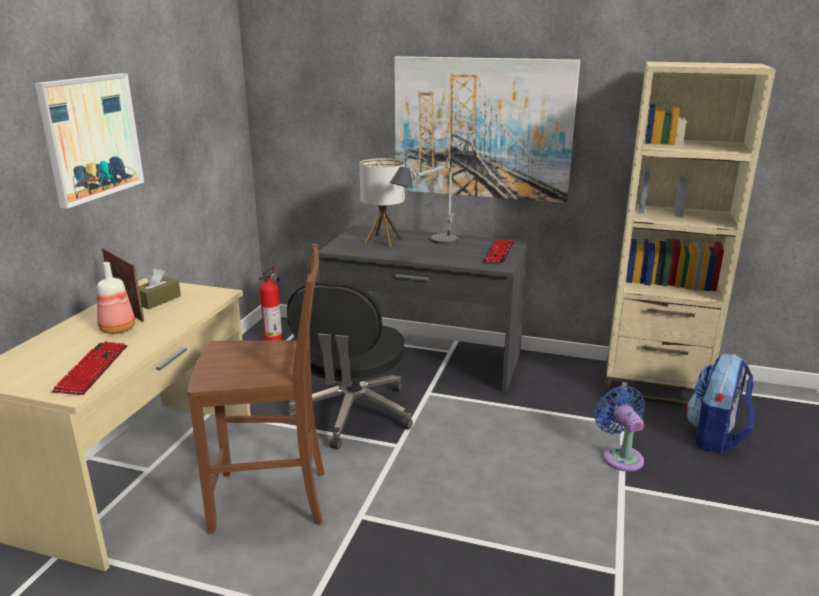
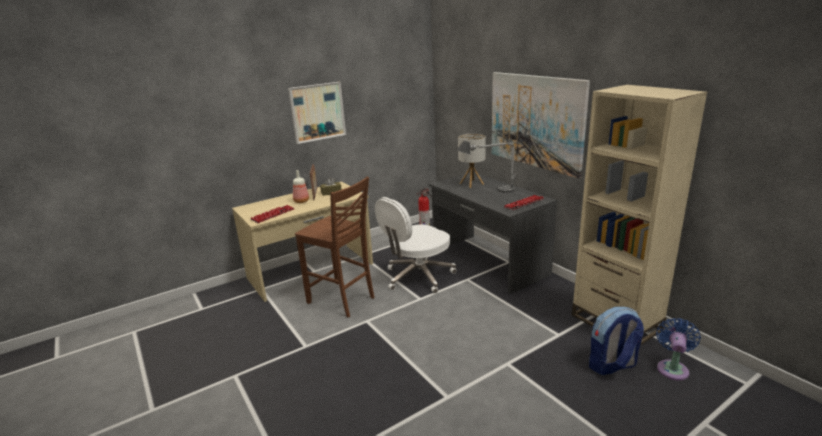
camera: 40 degrees right, 0 degrees up
black office chair [287,281,413,450] -> white office chair [375,197,457,293]
blue fan [594,386,645,472] -> blue fan moved to [656,318,701,380]

